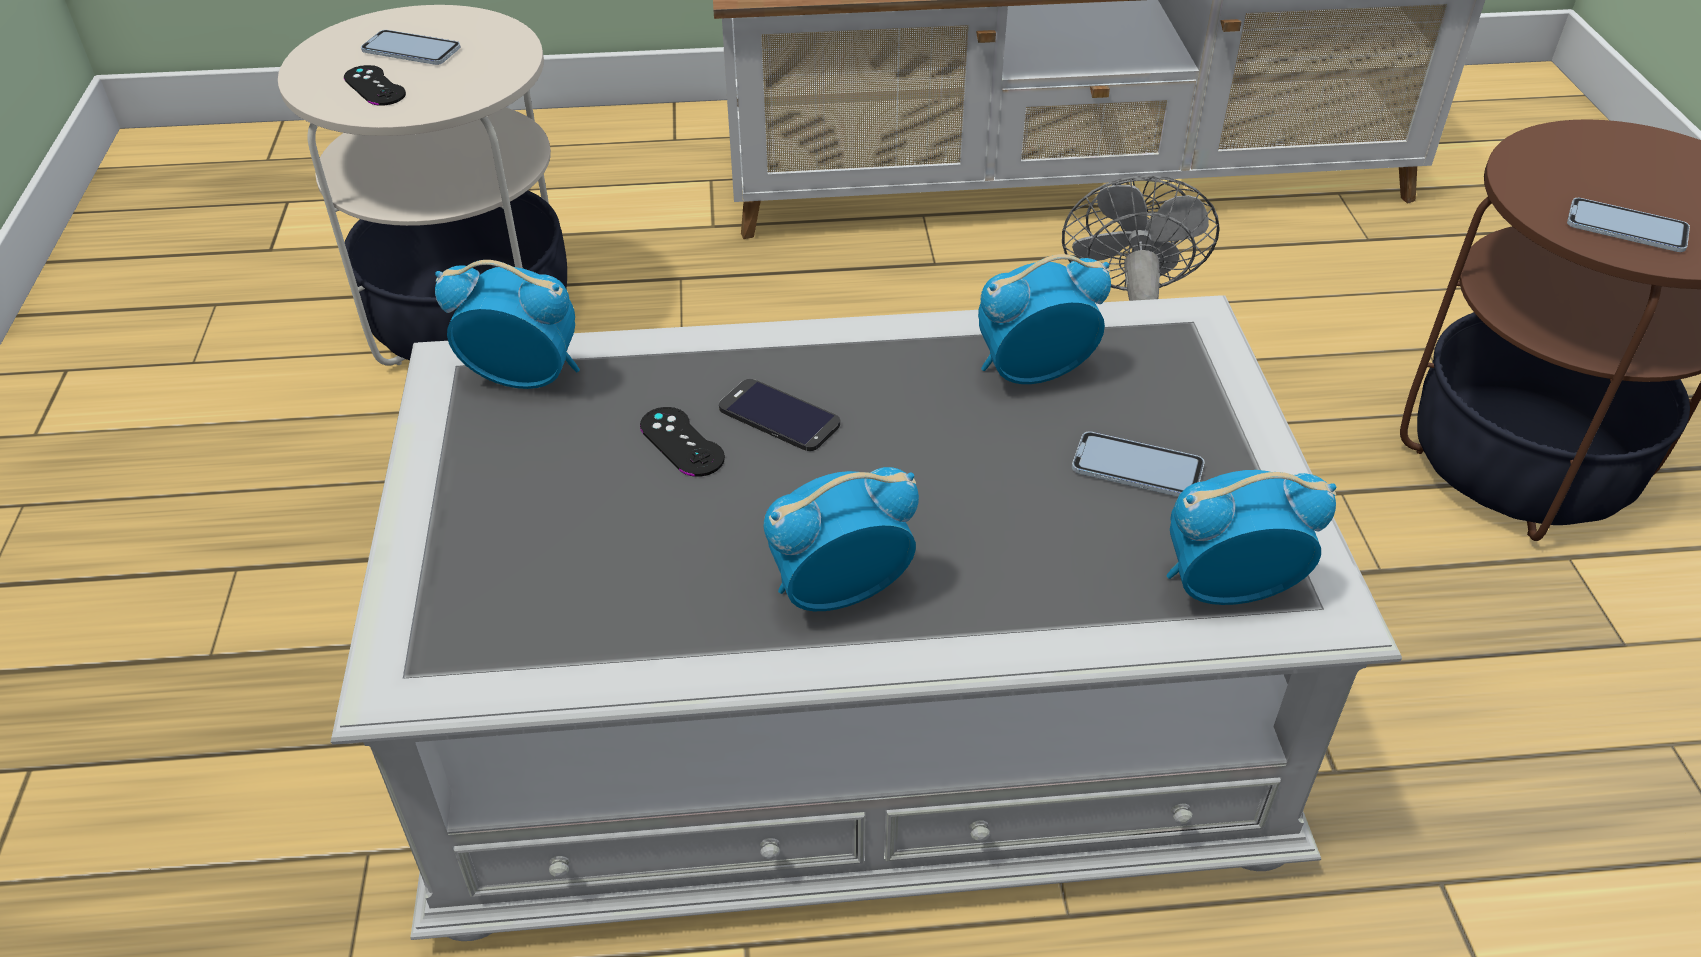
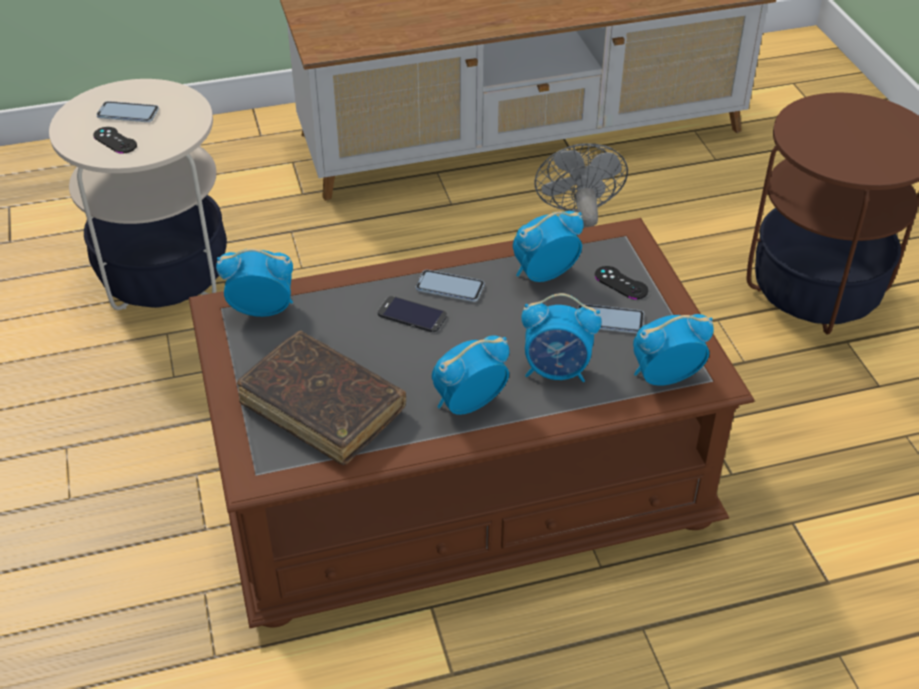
camera: 10 degrees left, 0 degrees up
white coffee table [331,295,1402,941] -> brown coffee table [189,218,755,628]
black game controller [640,407,725,477] -> black game controller moved to [595,266,648,299]
phone [1567,198,1690,252] -> phone moved to [416,270,484,302]
none -> brown book [237,331,406,465]
none -> alarm clock [521,293,602,382]

